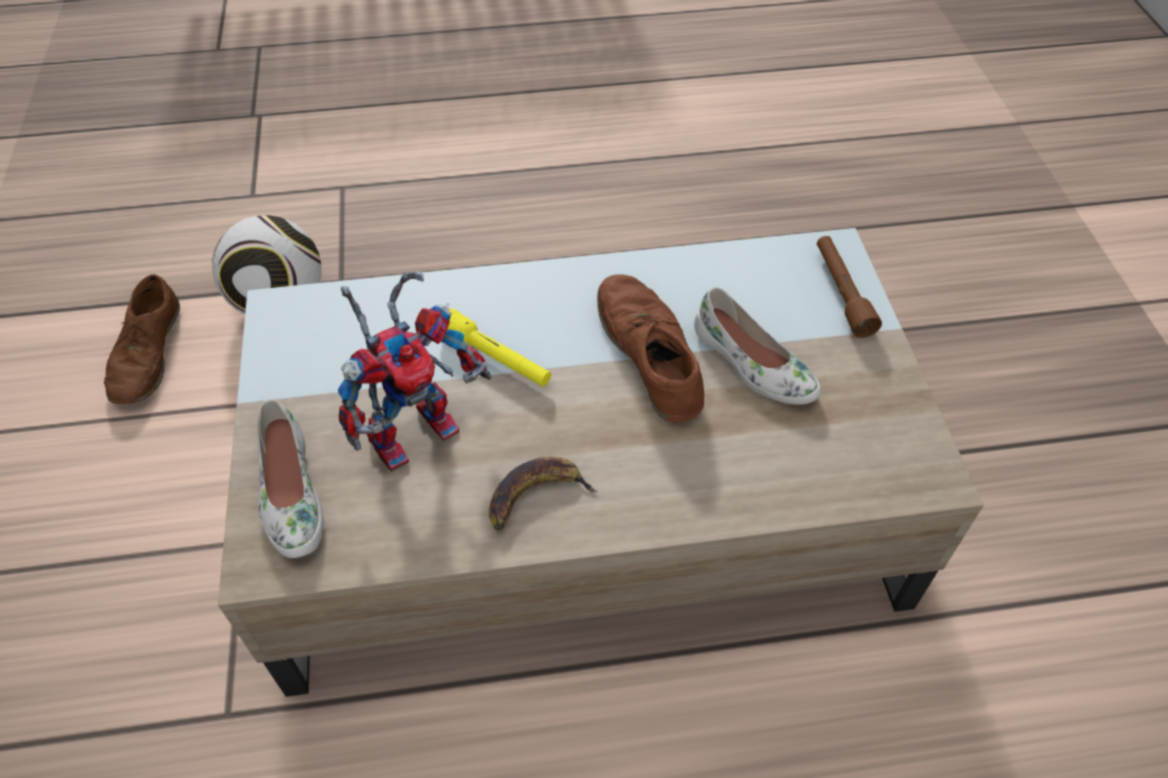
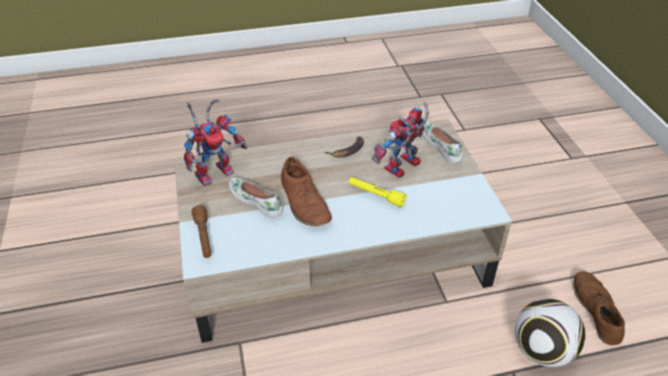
camera: 175 degrees right, 10 degrees down
none -> toy robot [184,99,247,187]

